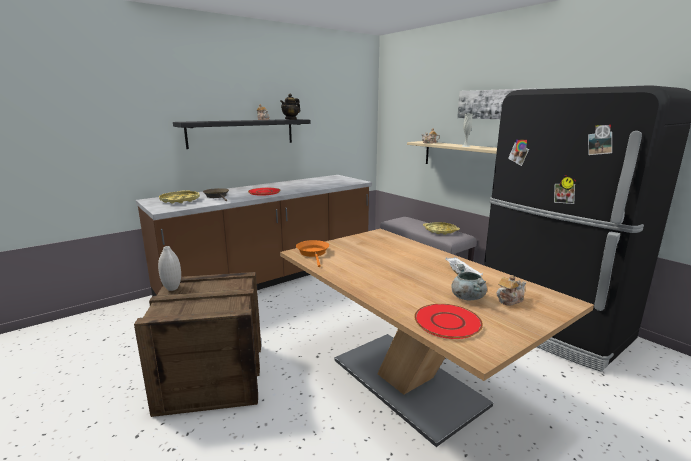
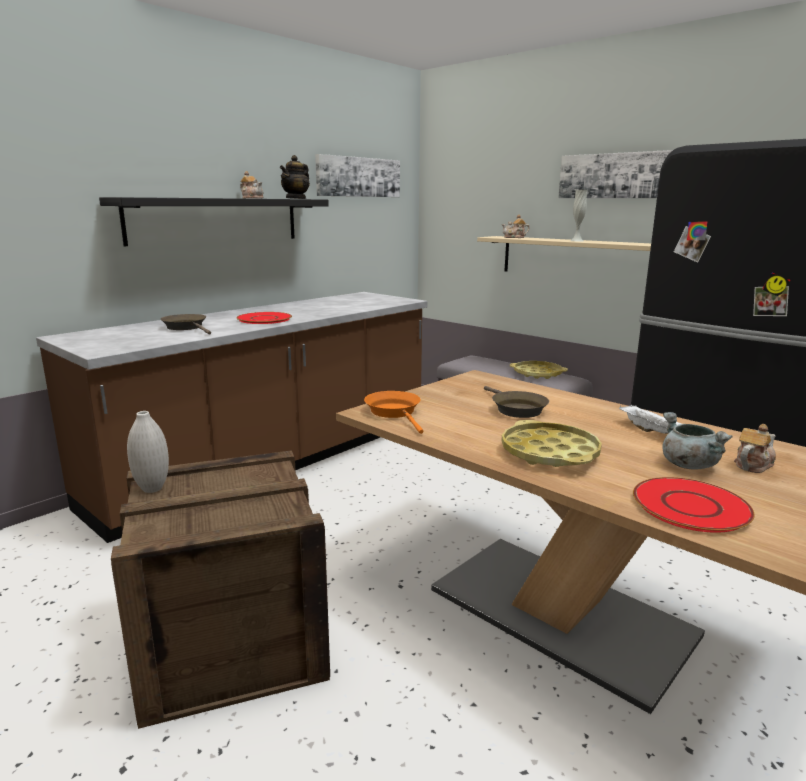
camera: 10 degrees left, 0 degrees up
yellow tray [159,190,200,203] -> yellow tray moved to [501,420,602,467]
none -> picture [315,154,400,197]
none -> brown frying pan [484,386,549,418]

